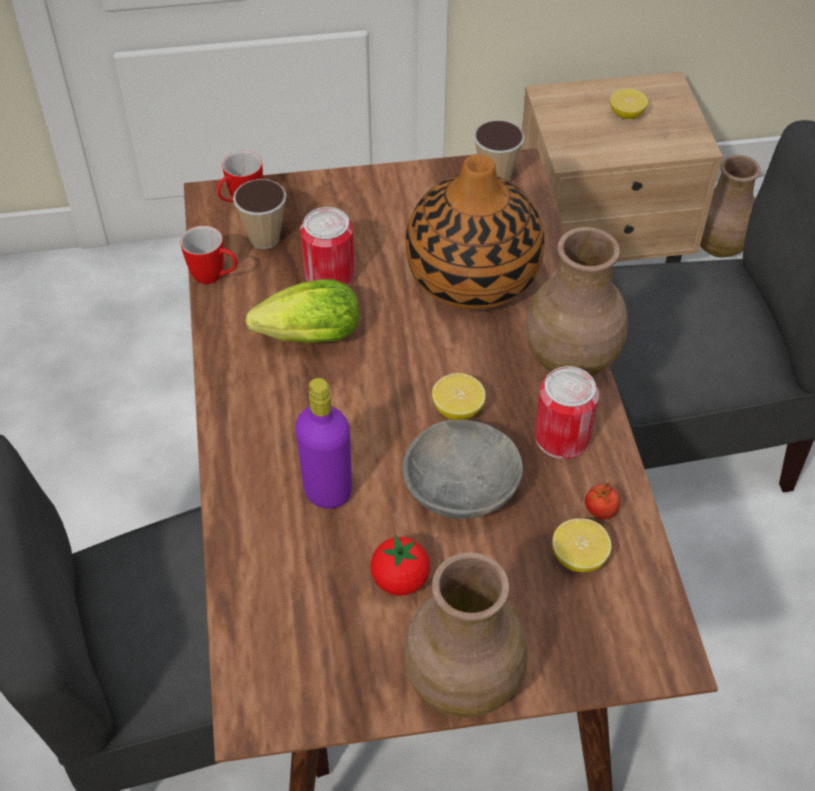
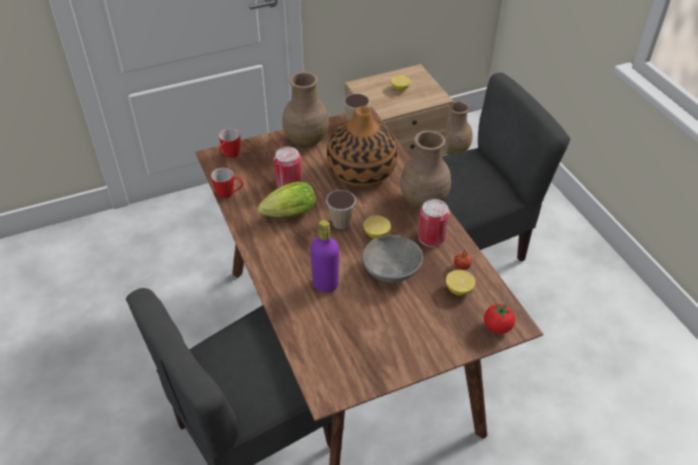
camera: 15 degrees left, 5 degrees down
cup [233,179,286,249] -> cup moved to [326,190,356,229]
tomato [371,535,430,596] -> tomato moved to [484,303,515,334]
brown vase [403,552,527,718] -> brown vase moved to [282,72,329,147]

